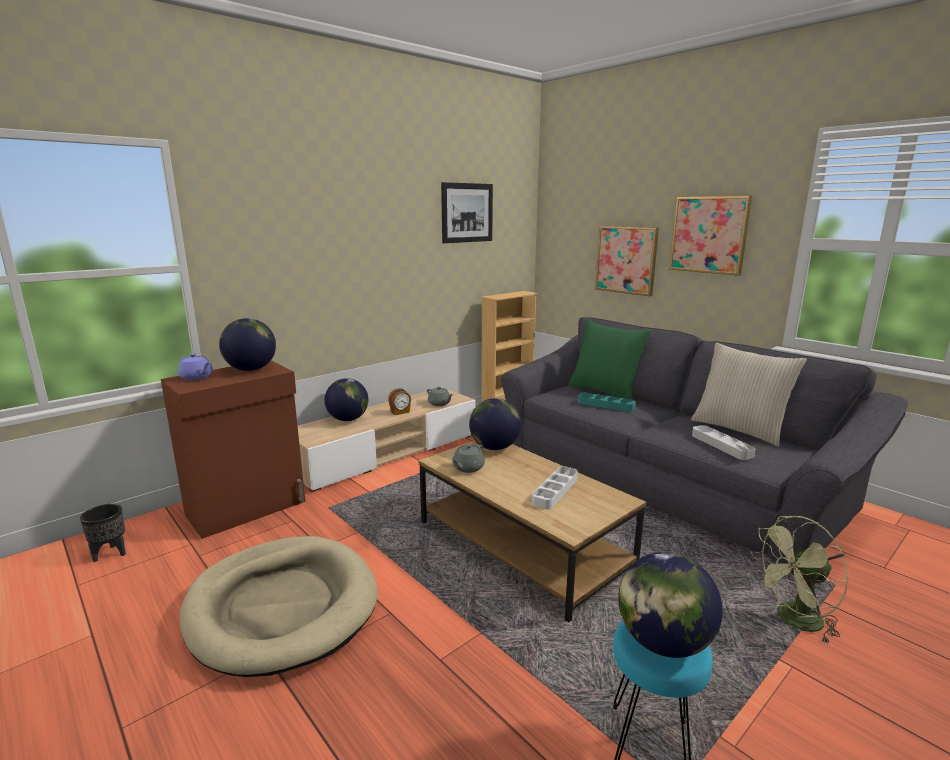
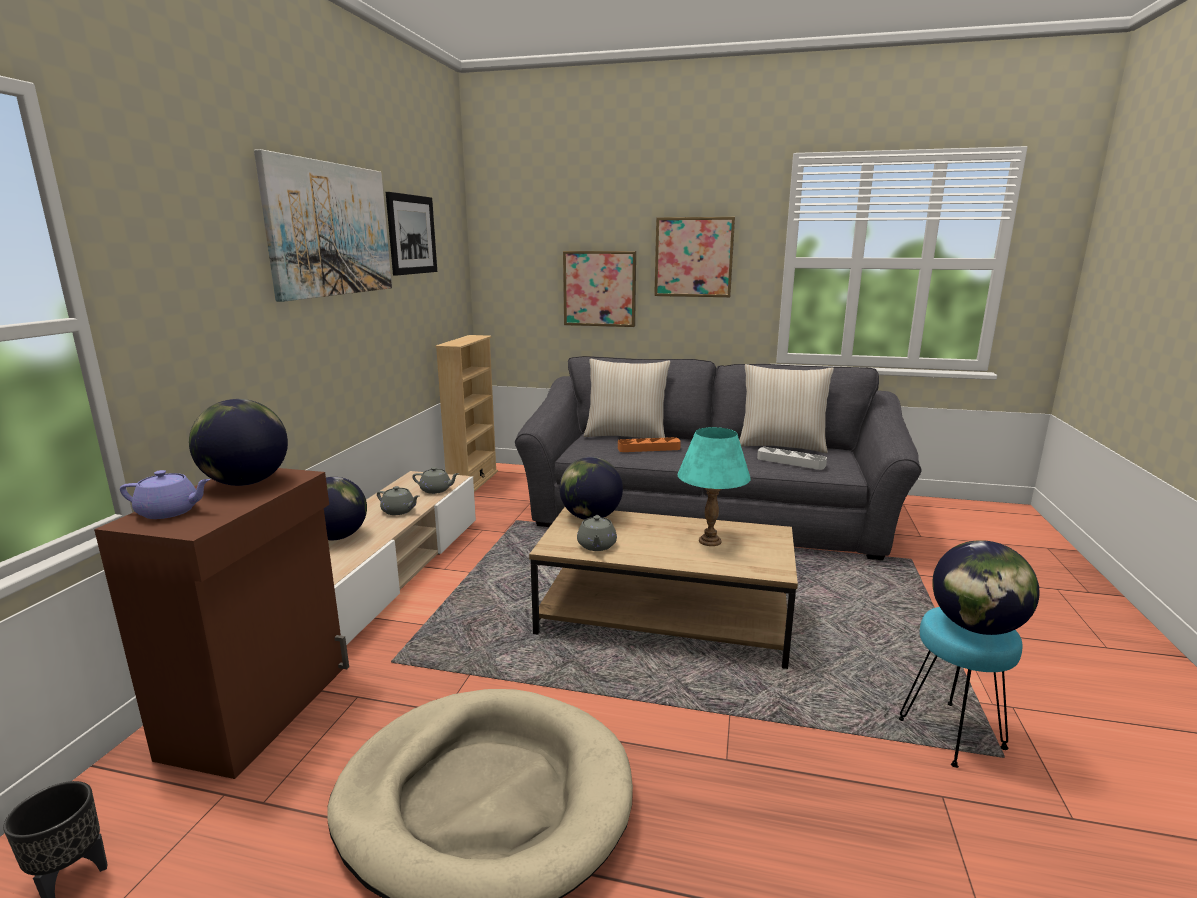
camera: 35 degrees left, 0 degrees up
alarm clock [388,388,411,415] -> grey teapot [377,486,419,515]
white tray [532,466,578,509] -> turquoise table lamp [677,427,751,546]
green pillow [568,320,651,400] -> beige pillow [584,359,671,438]
turquoise tray [578,393,636,412] -> orange tray [618,437,681,452]
green fan [751,516,848,644] -> none
none -> picture [254,149,392,302]

